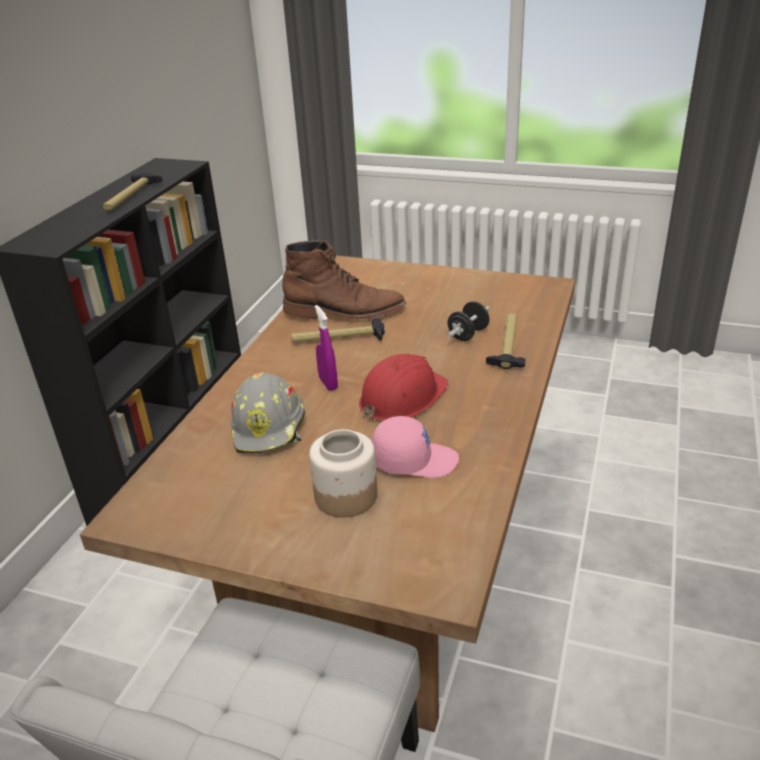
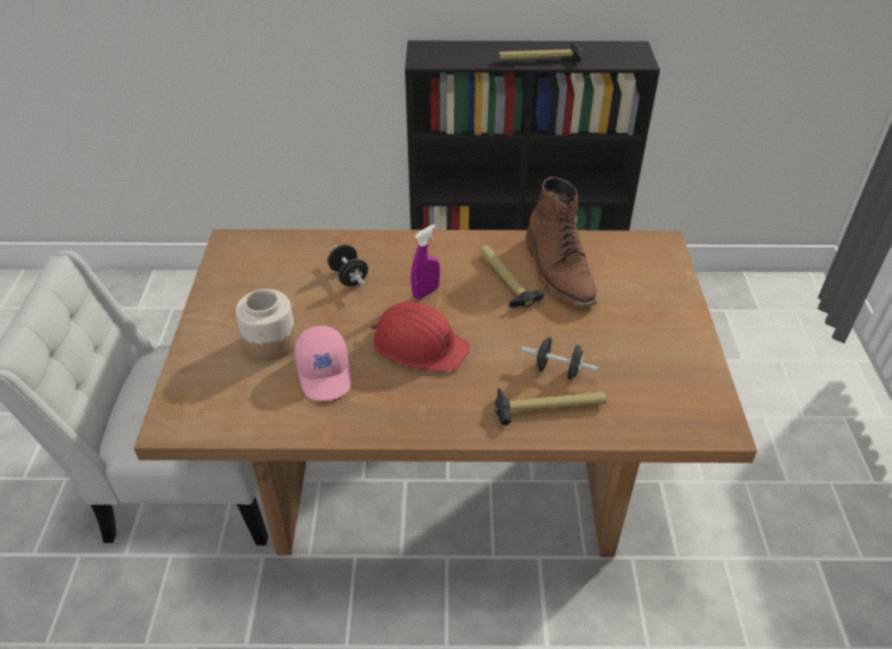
camera: 70 degrees right, 10 degrees up
grey hard hat [231,372,305,453] -> black dumbbell [328,244,368,286]

